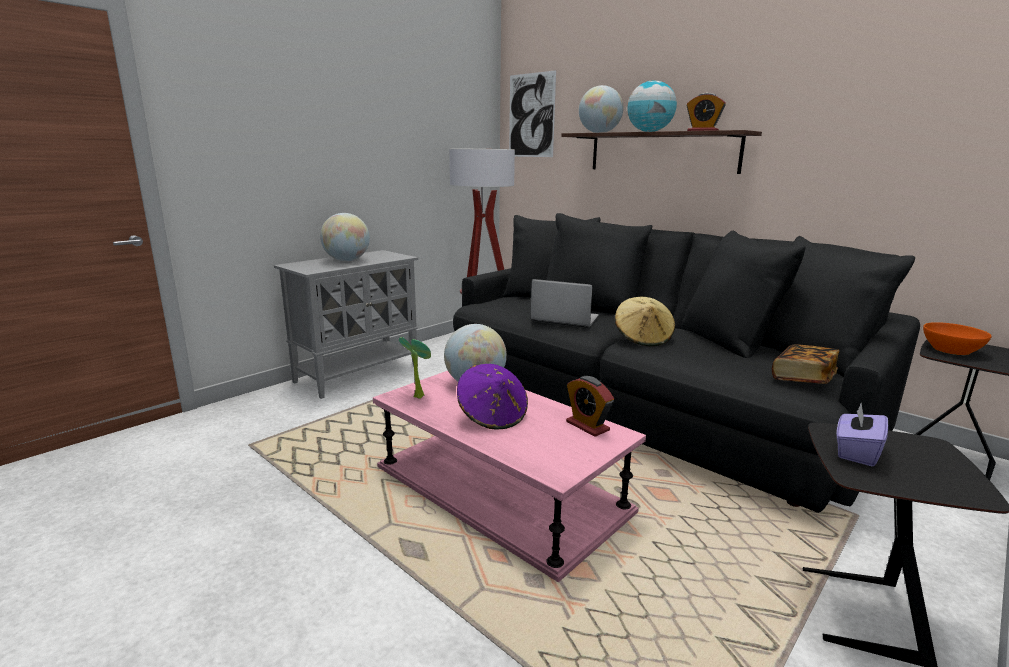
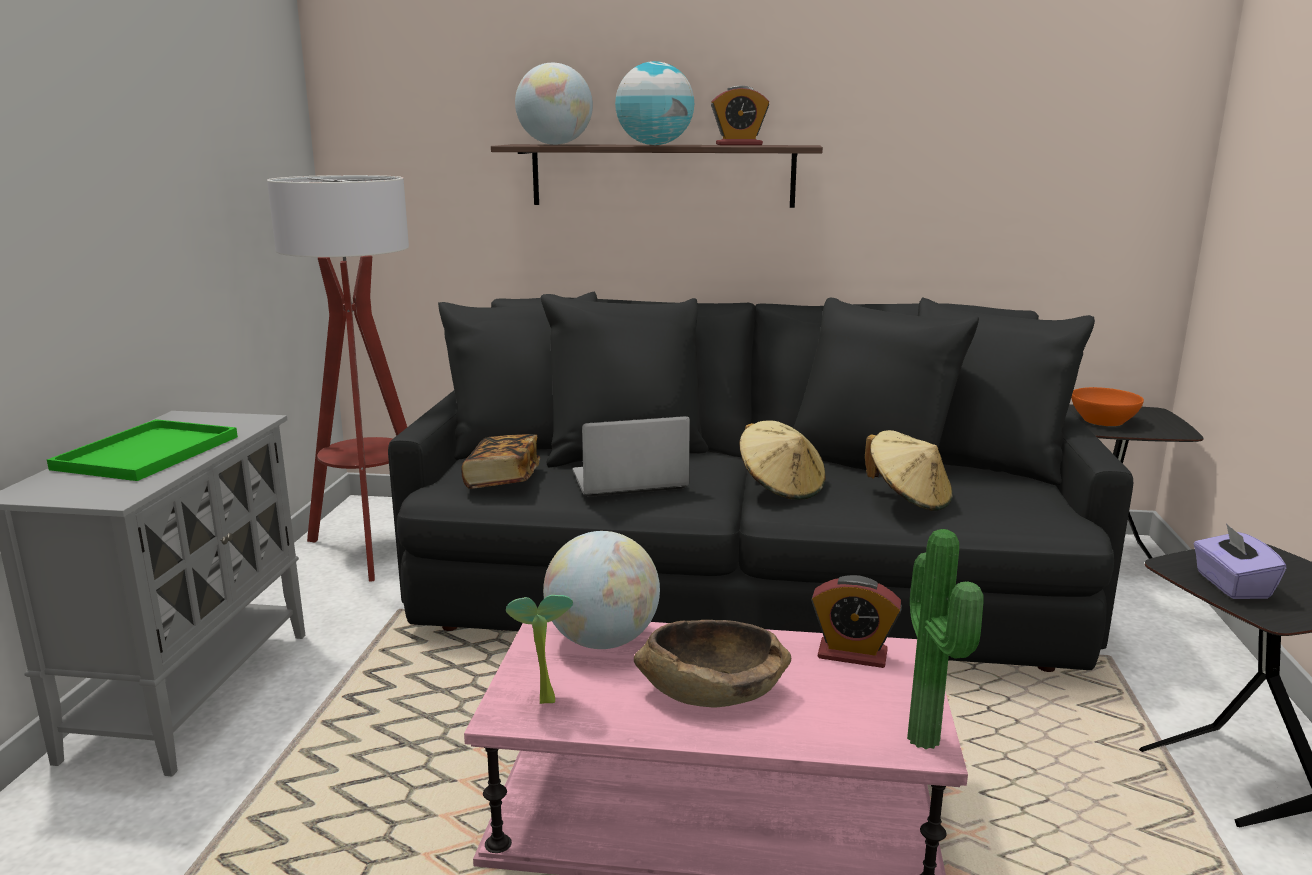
camera: 35 degrees left, 0 degrees up
globe [320,213,370,261] -> green tray [47,419,238,481]
purple hat [457,364,528,430] -> brown bowl [634,620,791,707]
picture [509,70,556,157] -> none
book [772,344,839,384] -> book moved to [461,434,540,489]
none -> beige hat [865,430,952,511]
none -> potted plant [907,529,984,749]

